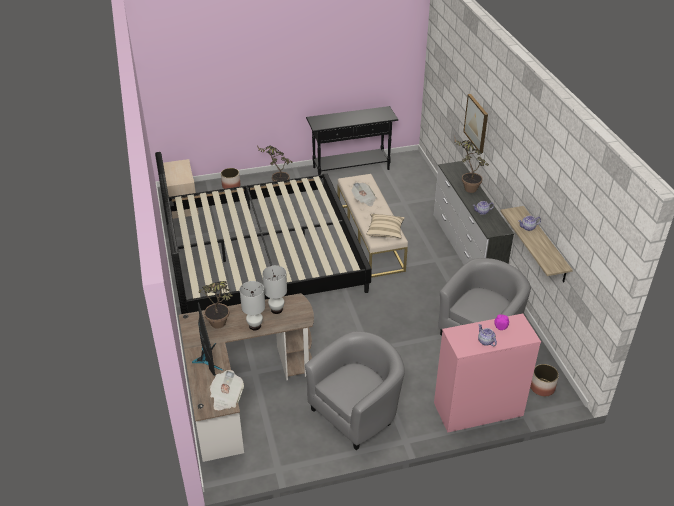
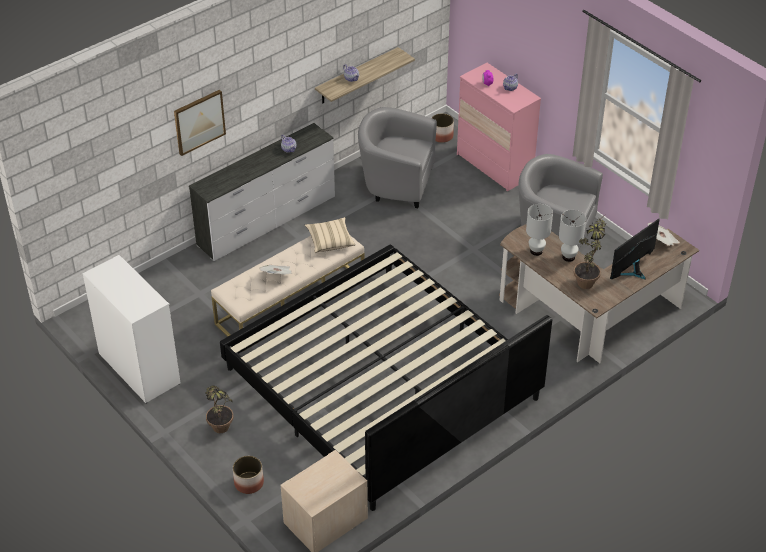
camera: 115 degrees left, 5 degrees up
black console table [306,106,398,175] -> white dresser [83,255,181,403]
potted plant [454,135,489,193] -> none

